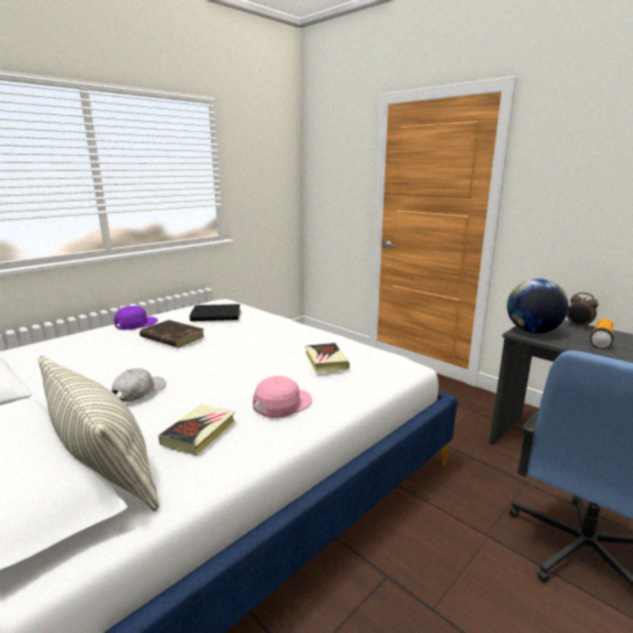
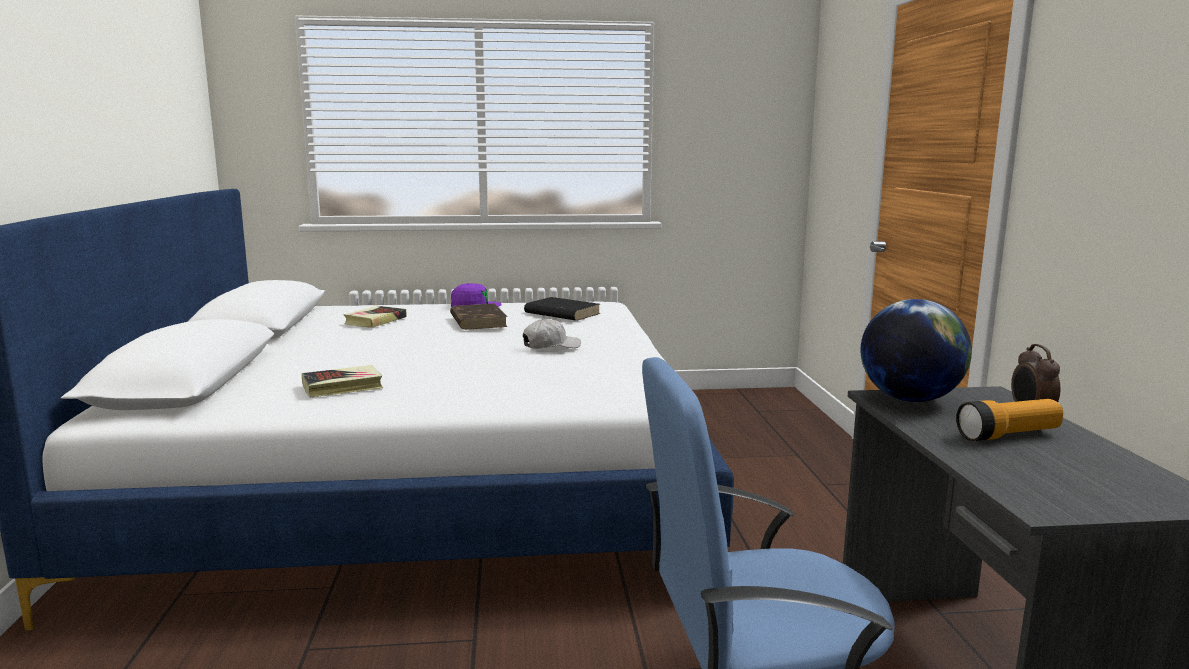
camera: 40 degrees right, 5 degrees down
pillow [38,355,159,512] -> none
white cap [112,368,166,402] -> white cap moved to [523,319,581,349]
pink cap [253,376,312,418] -> none
book [305,343,350,372] -> book moved to [343,306,406,328]

